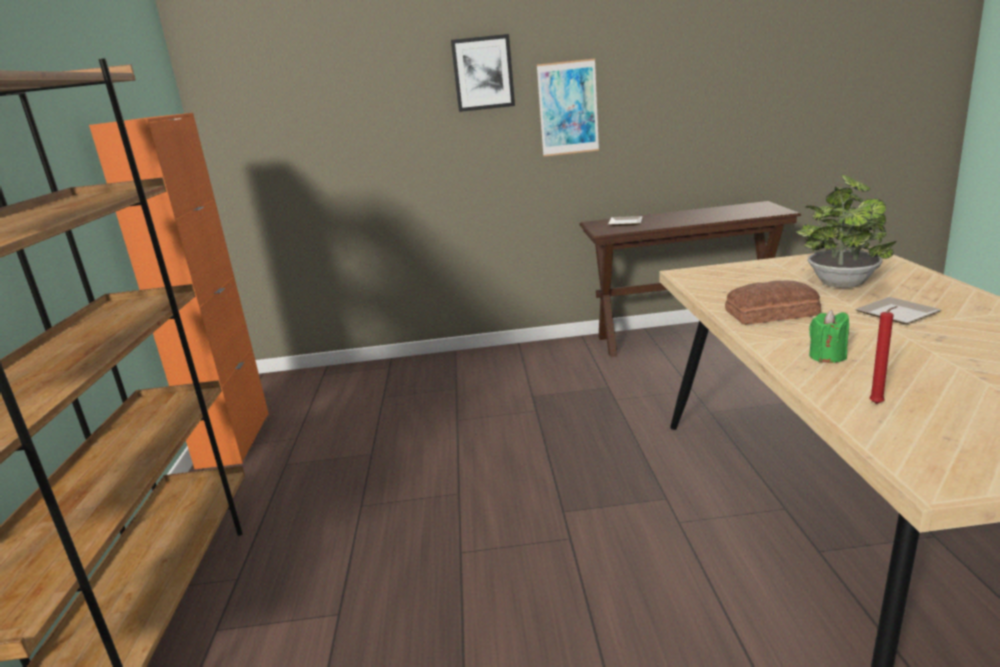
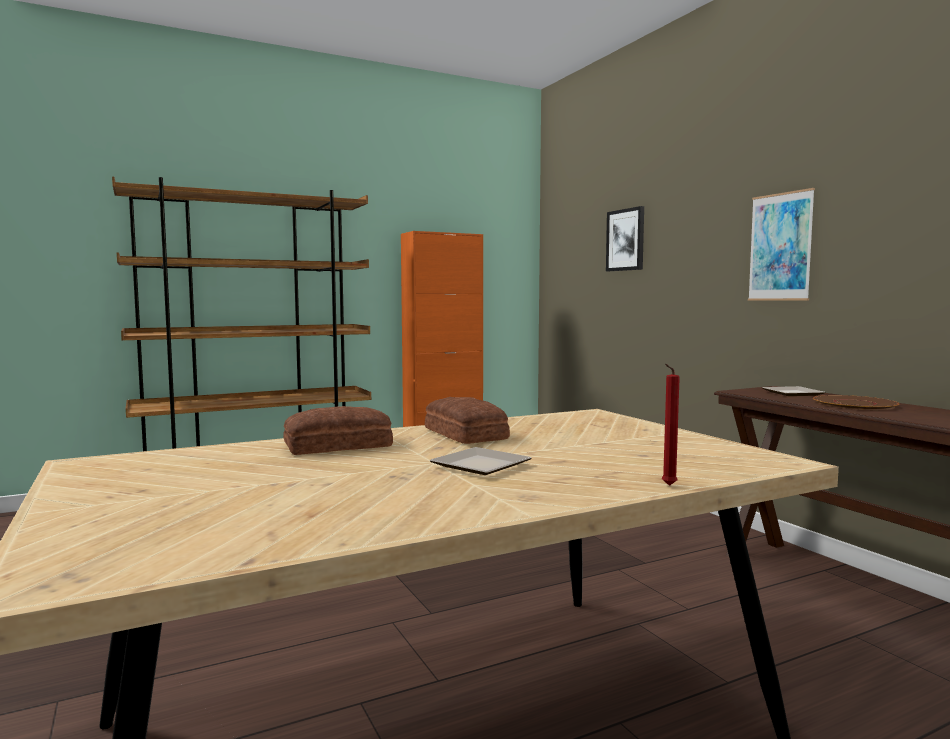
camera: 65 degrees right, 15 degrees down
picture [451,34,515,112] -> picture moved to [606,206,644,271]
potted plant [796,174,896,288] -> none
green candle [809,310,849,363] -> bread [283,406,393,455]
red candle [869,306,898,404] -> red candle moved to [662,364,680,486]
none -> brown plate [813,395,899,410]

